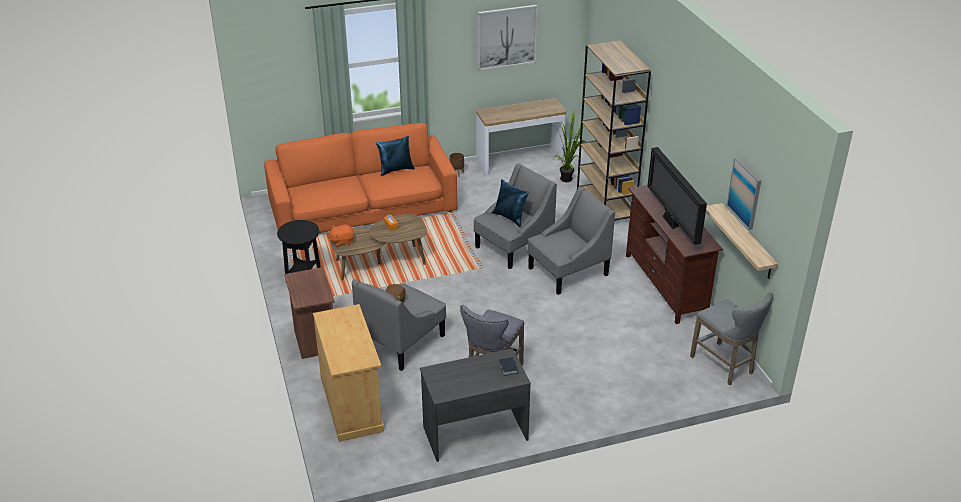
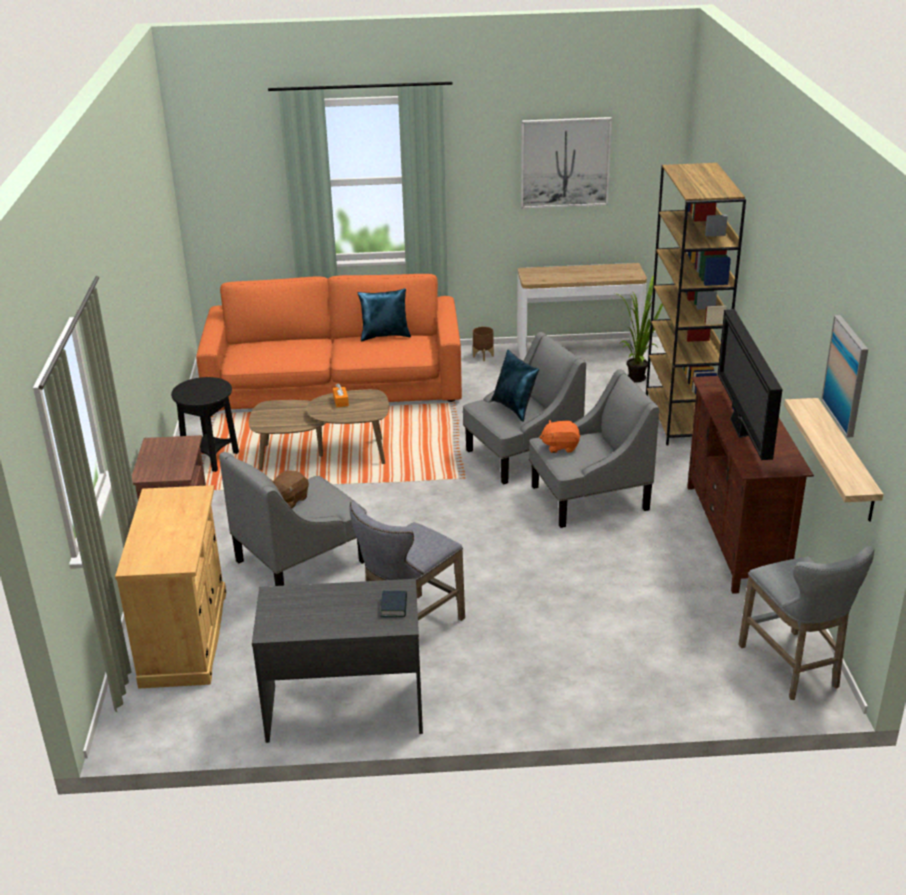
camera: 15 degrees right, 5 degrees down
orange plush toy [328,224,354,247] -> orange plush toy moved to [539,420,581,453]

